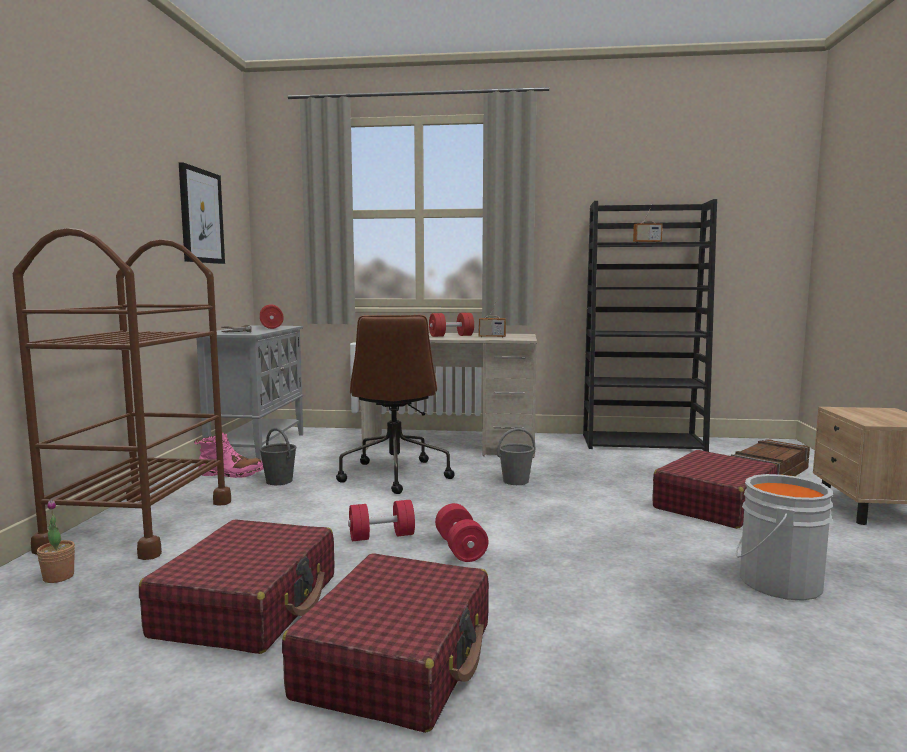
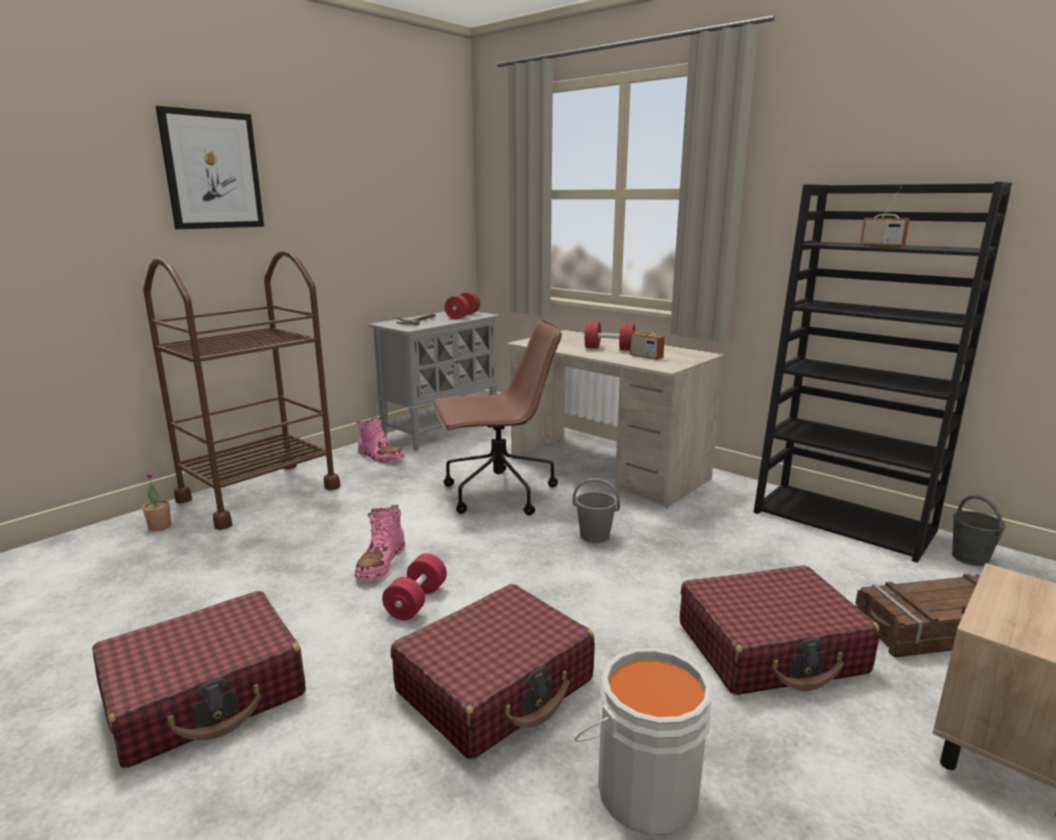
camera: 35 degrees right, 10 degrees up
red suitcase [139,519,334,654] -> red suitcase moved to [391,584,595,759]
picture [179,162,225,264] -> picture moved to [156,106,264,229]
grey bucket [259,428,297,485] -> grey bucket moved to [952,495,1006,566]
brown office chair [336,315,455,494] -> brown office chair turned 135 degrees counterclockwise [432,320,562,515]
red dumbbell [348,500,415,541] -> pink boot [355,505,405,580]

